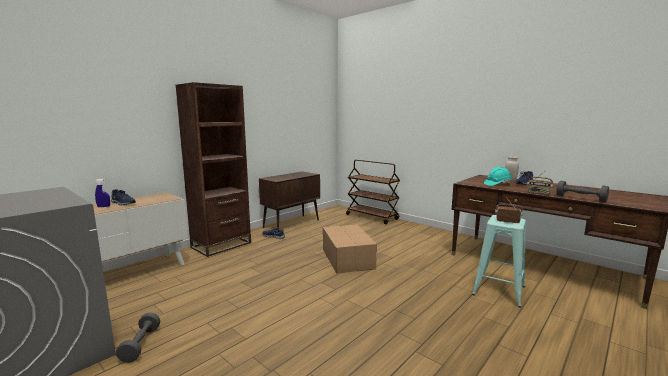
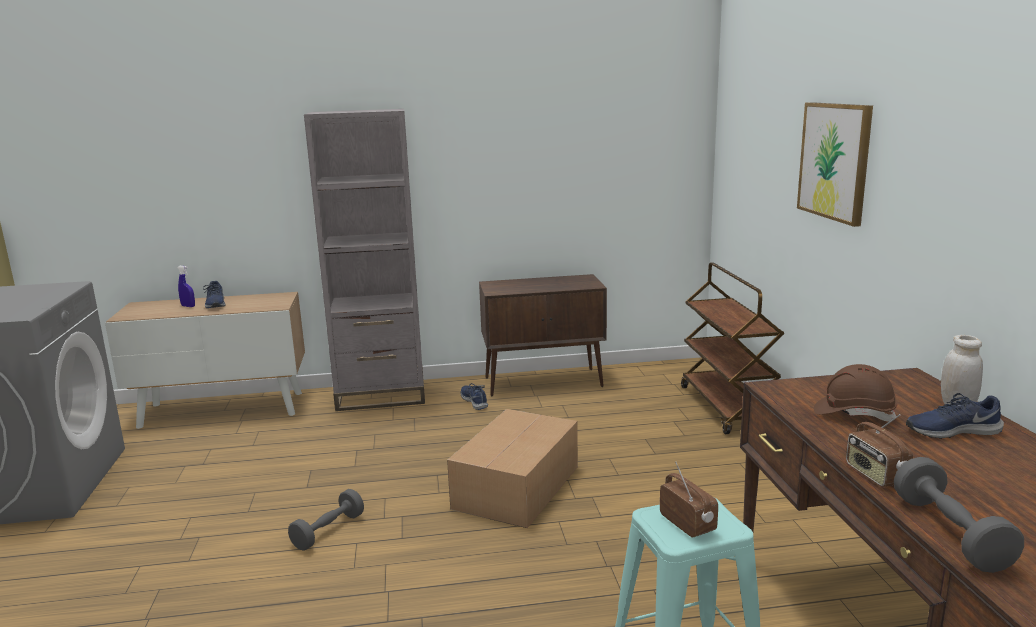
camera: 40 degrees right, 5 degrees up
grey dumbbell [116,313,160,363] -> grey dumbbell moved to [288,489,364,551]
brown bookcase [176,82,251,257] -> grey bookcase [304,109,425,411]
turquoise hard hat [484,167,512,186] -> brown hard hat [814,364,898,421]
none -> picture [797,102,873,227]

